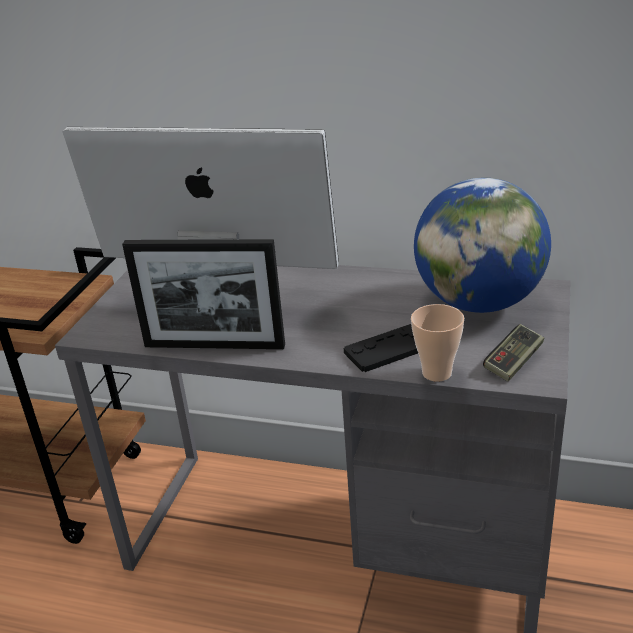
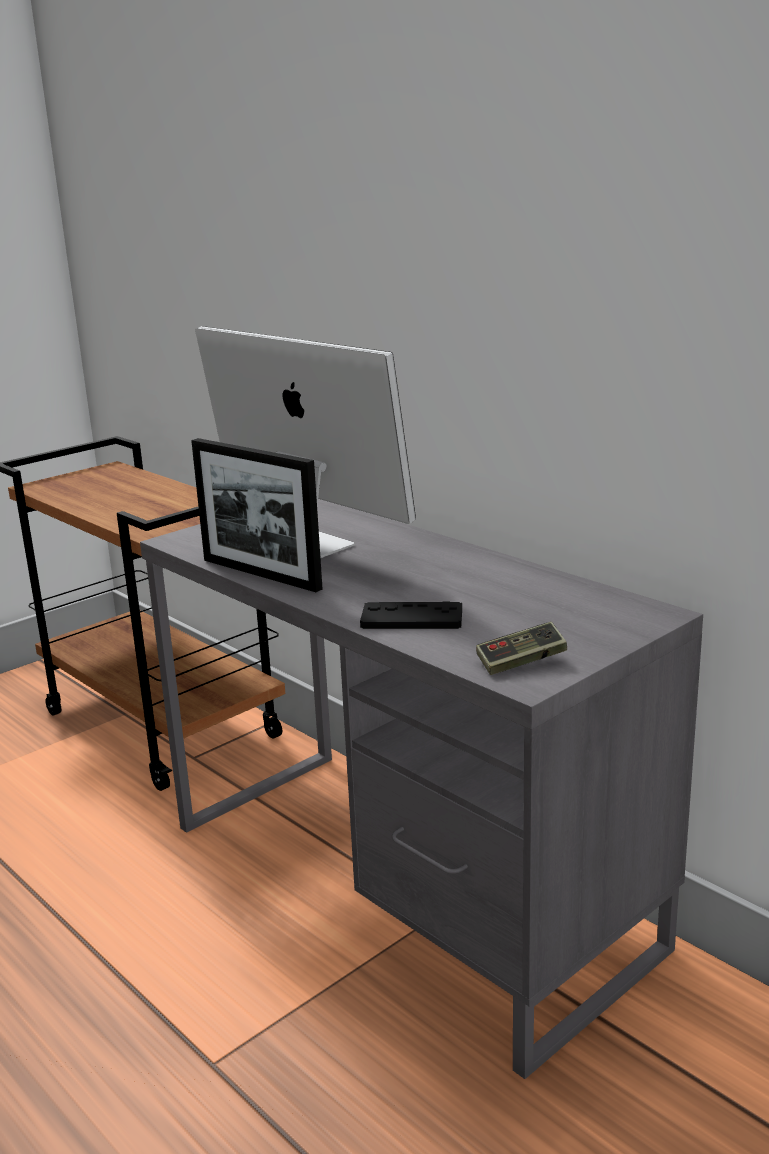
camera: 30 degrees right, 10 degrees down
cup [411,304,464,382] -> none
globe [414,177,551,313] -> none

